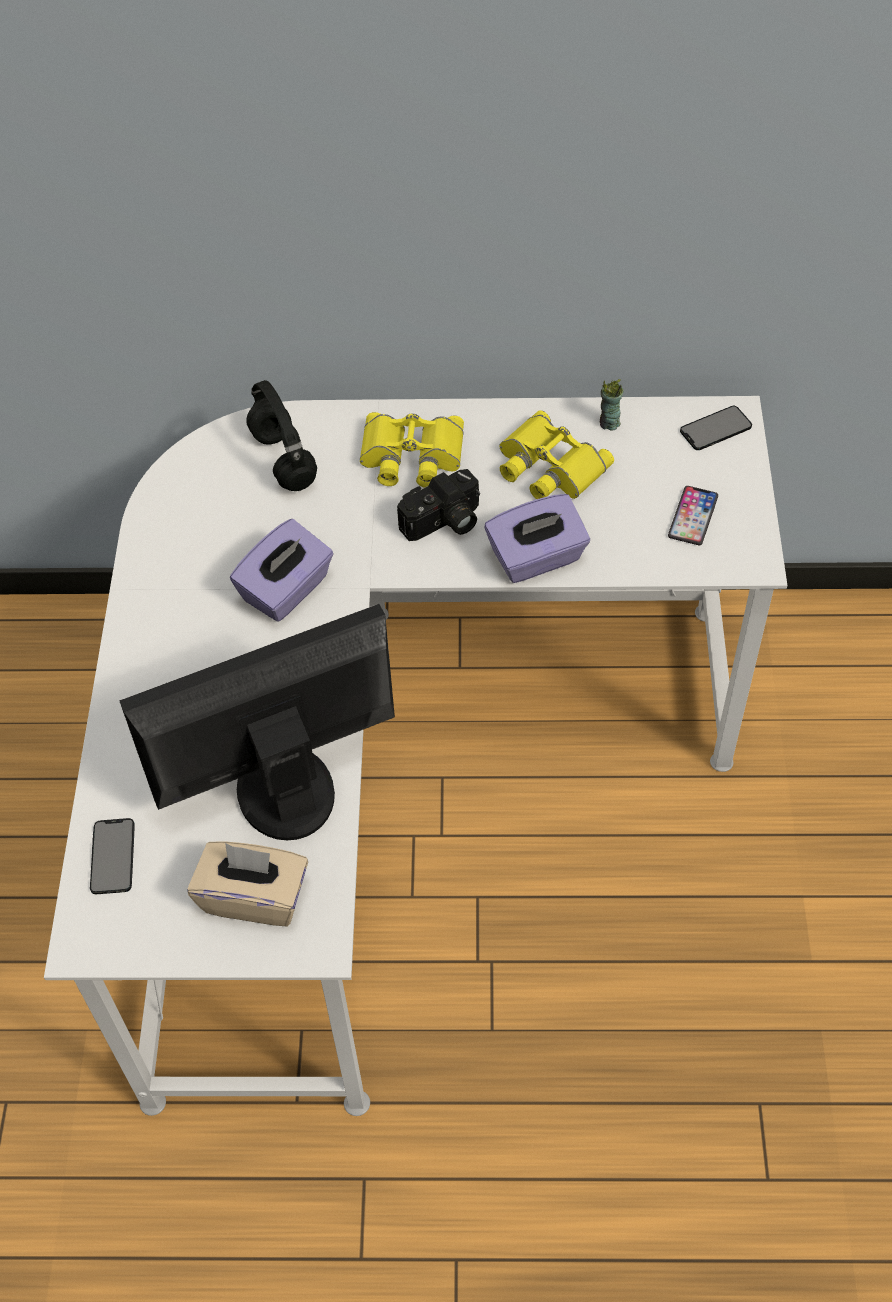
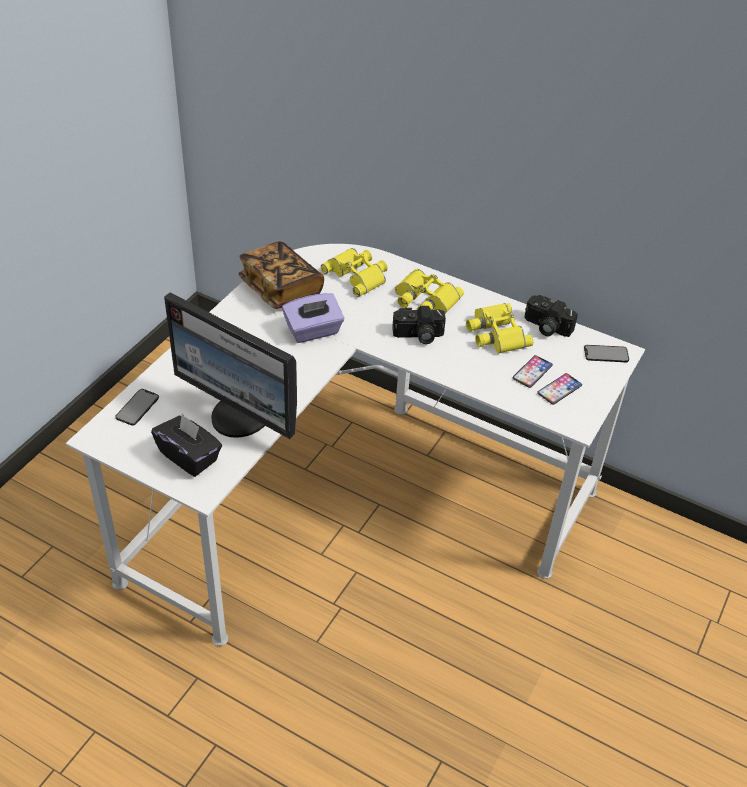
camera: 25 degrees right, 10 degrees down
monitor [119,604,395,840] -> monitor turned 150 degrees counterclockwise [164,292,297,439]
beige tissue box [187,841,308,926] -> black tissue box [151,414,222,477]
black headphones [247,380,317,491] -> yellow binoculars [321,248,388,297]
purple tissue box [485,494,590,583] -> none
cup [600,379,624,431] -> camera [524,295,578,337]
none -> book [238,241,324,309]
none -> phone [512,355,553,388]

